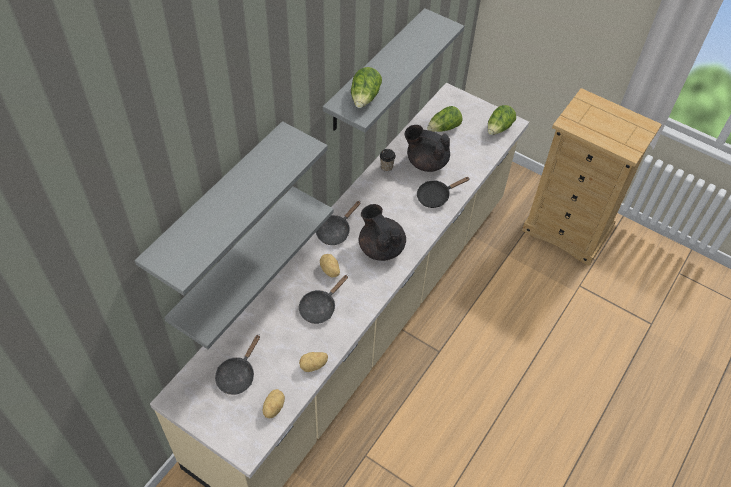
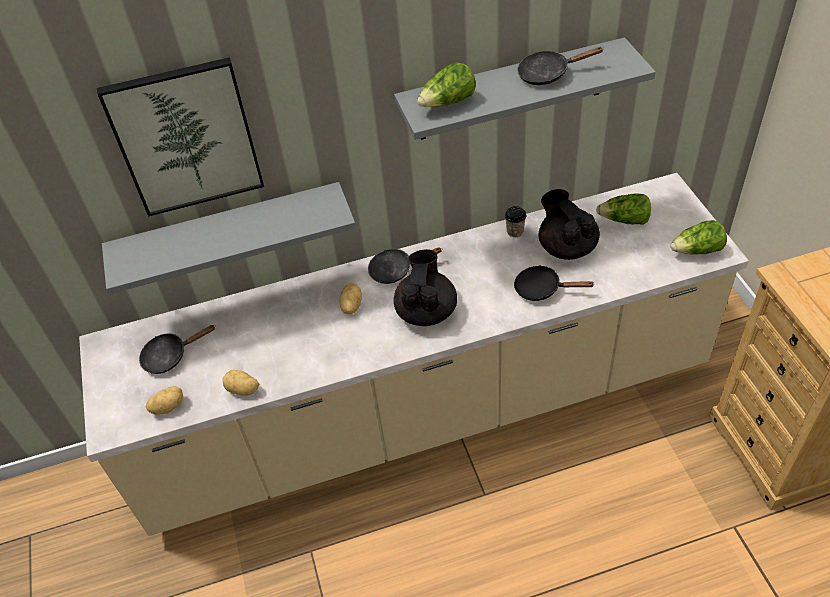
camera: 45 degrees right, 5 degrees down
grey shelf [135,121,328,296] -> picture [97,57,264,217]
black frying pan [299,275,348,324] -> black frying pan moved to [517,47,603,85]

